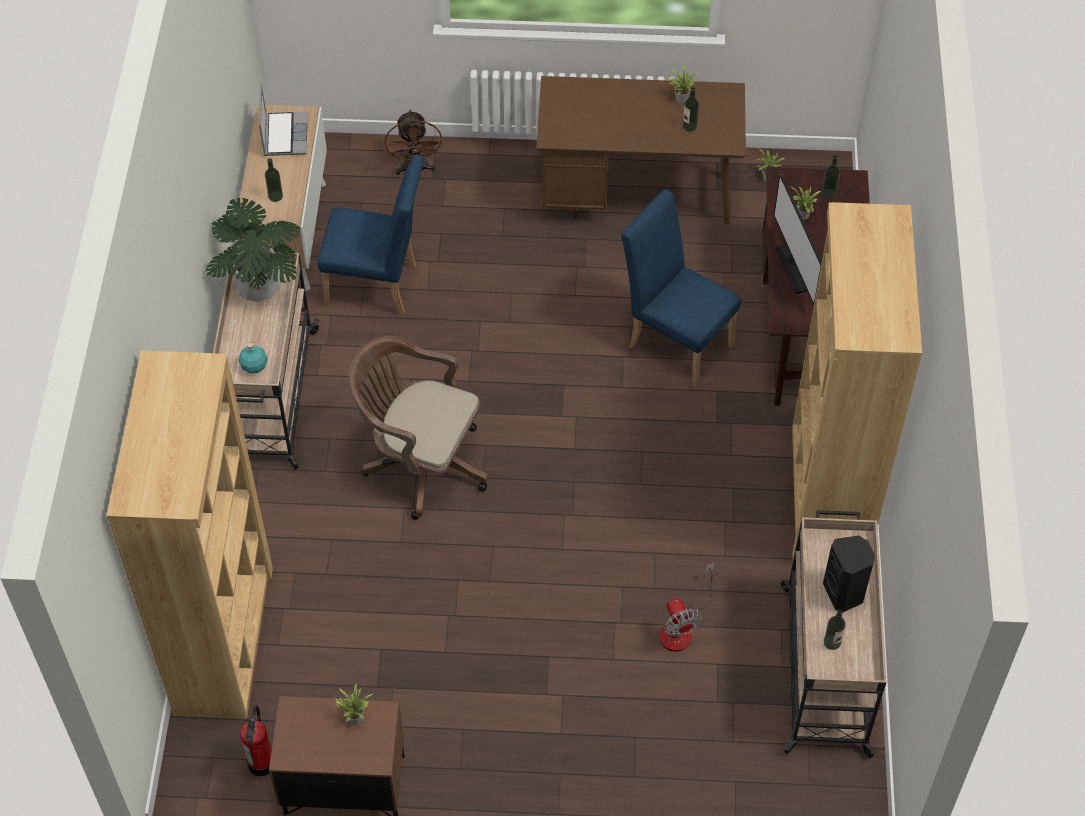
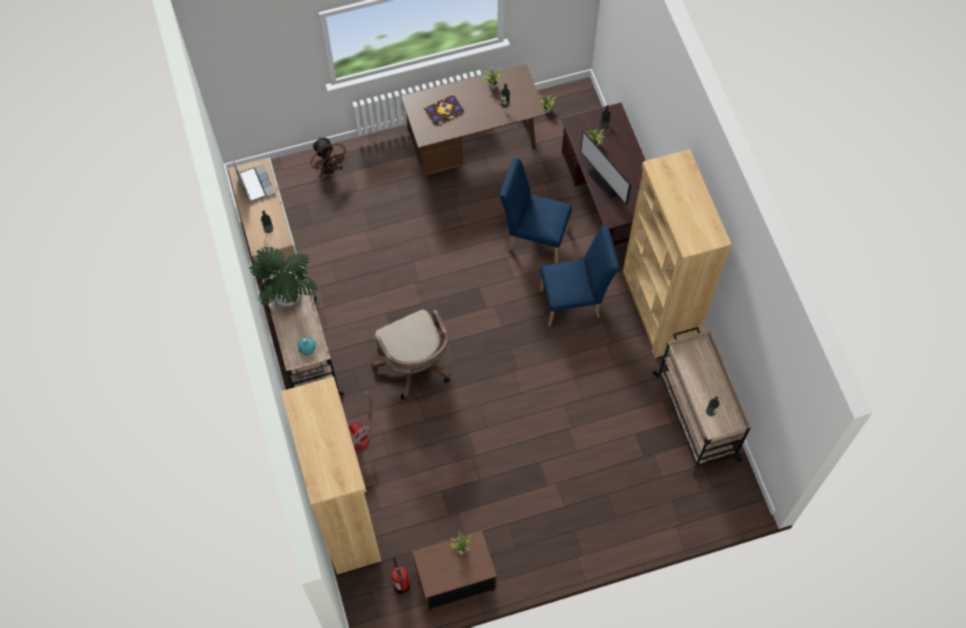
camera: 20 degrees left, 10 degrees up
blue chair [318,155,424,316] -> blue chair moved to [539,226,620,327]
brown office chair [349,336,488,520] -> brown office chair turned 120 degrees counterclockwise [372,310,451,400]
fan [659,563,714,652] -> fan moved to [349,391,374,450]
black speaker [823,535,875,612] -> none
none -> book [424,94,464,125]

